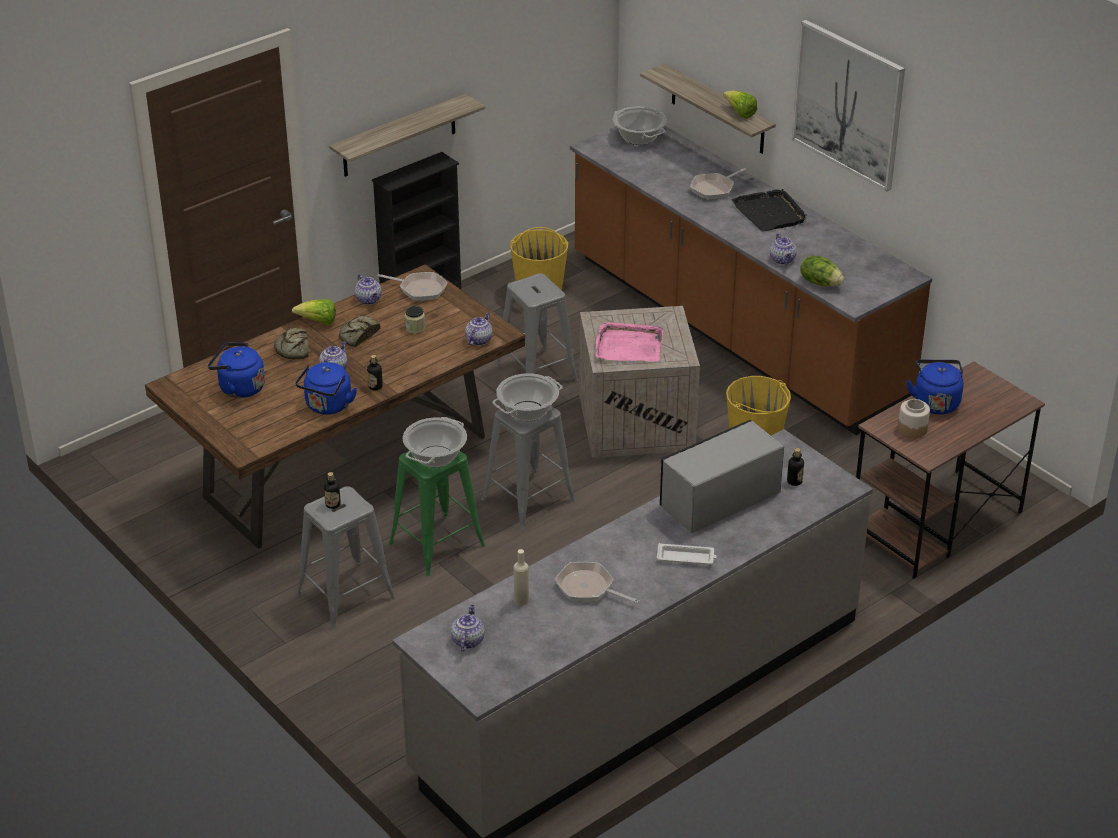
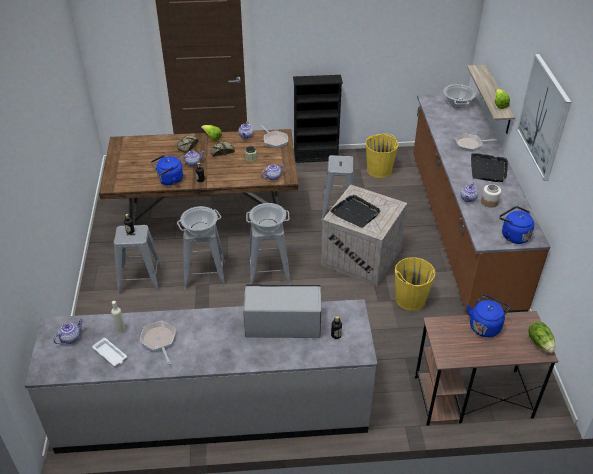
camera: 35 degrees right, 5 degrees up
blue kettle [208,343,265,398] -> blue kettle moved to [499,206,534,244]
shelf [329,94,485,177] -> none
green stool [389,451,485,576] -> grey stool [183,223,226,290]
pink tray [595,322,663,361] -> black tray [330,195,381,228]
white tray [657,543,717,565] -> white tray moved to [92,337,127,366]
lettuce [800,255,844,286] -> lettuce moved to [529,322,555,353]
jar [898,399,930,439] -> jar moved to [481,184,501,208]

